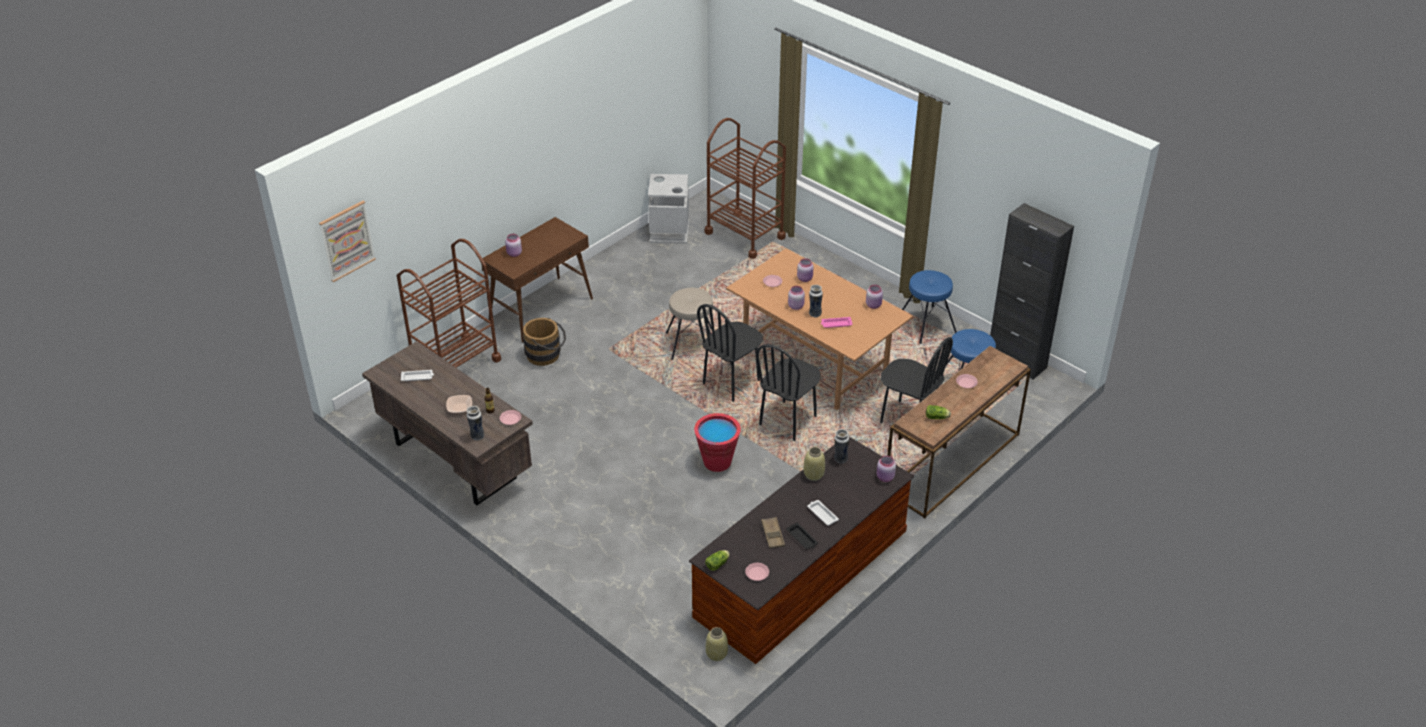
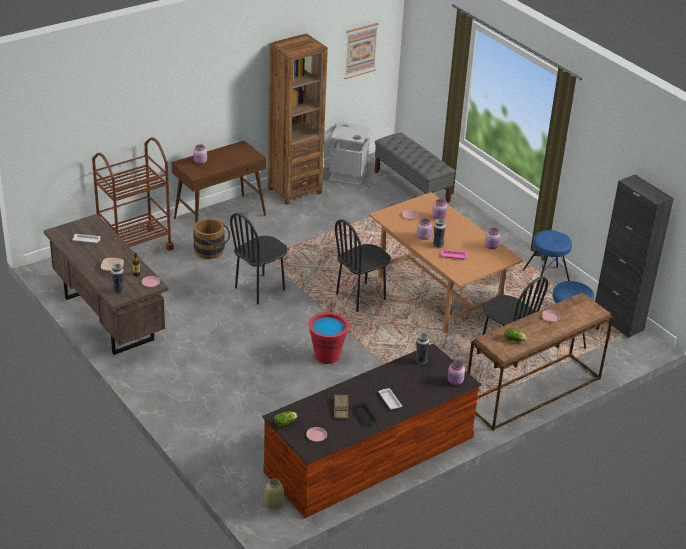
camera: 10 degrees right, 5 degrees down
picture [319,201,376,282] -> picture moved to [344,23,379,79]
beige stool [666,288,713,360] -> none
brown cart [705,118,786,259] -> grey bench [375,133,455,203]
black chair [756,344,821,441] -> black chair moved to [230,213,288,304]
beige vase [804,447,825,481] -> none
none -> brown bookcase [268,33,328,205]

